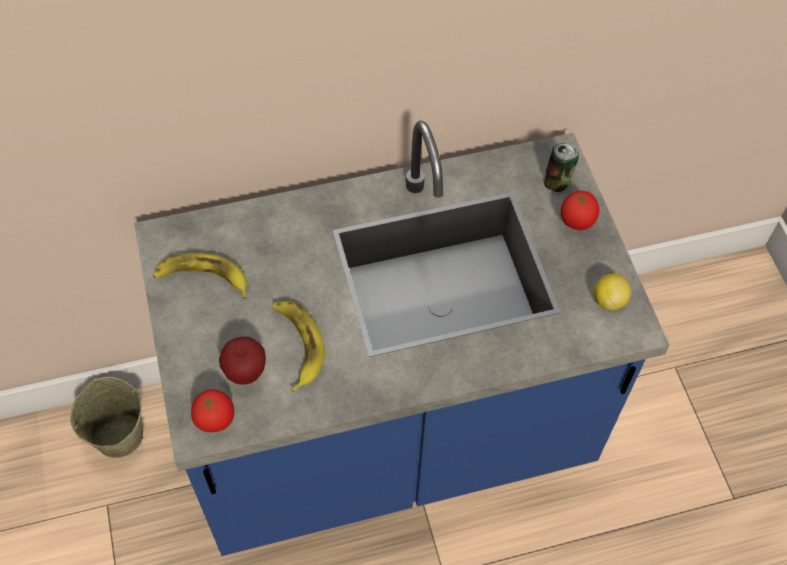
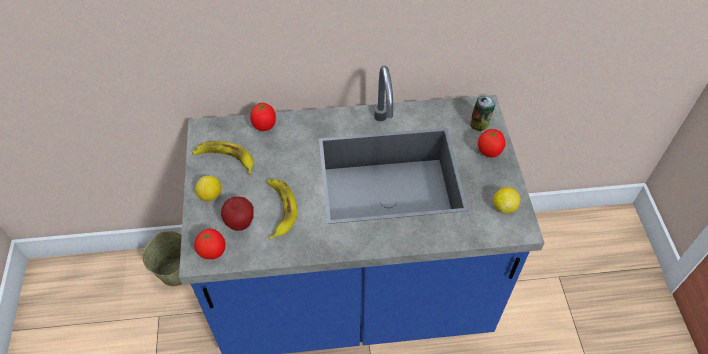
camera: 10 degrees right, 5 degrees down
none -> lemon [195,176,221,202]
none -> tomato [250,103,276,131]

